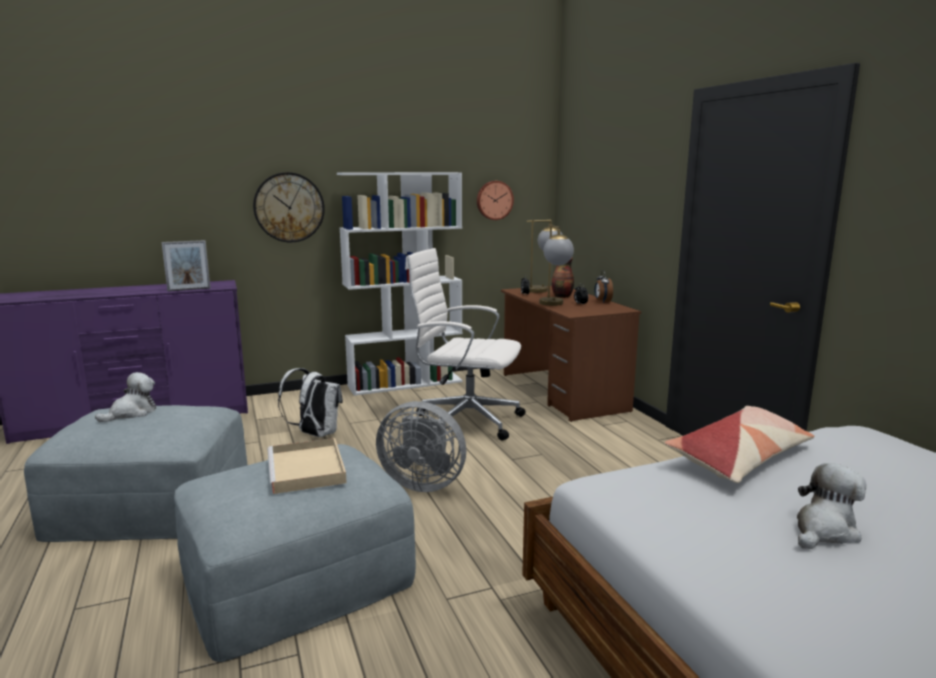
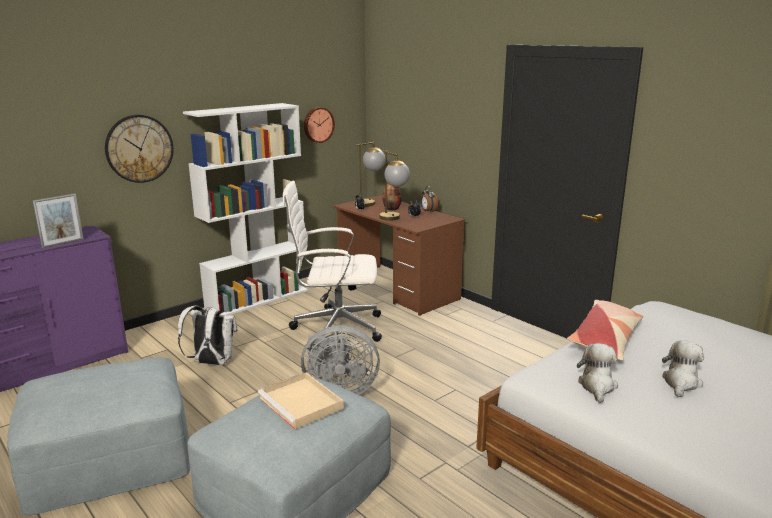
camera: 20 degrees left, 5 degrees up
plush toy [95,372,156,422] -> plush toy moved to [577,343,618,403]

